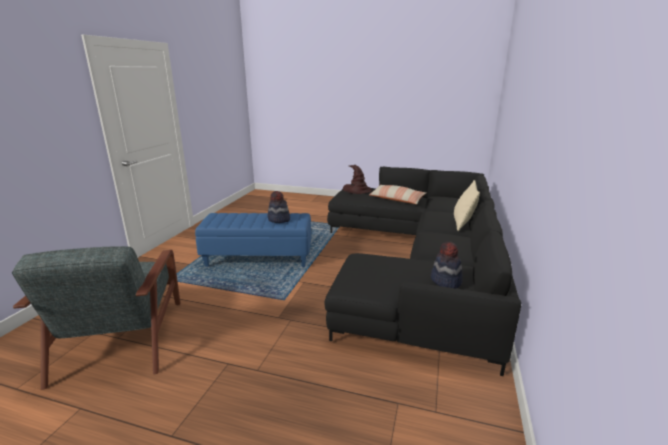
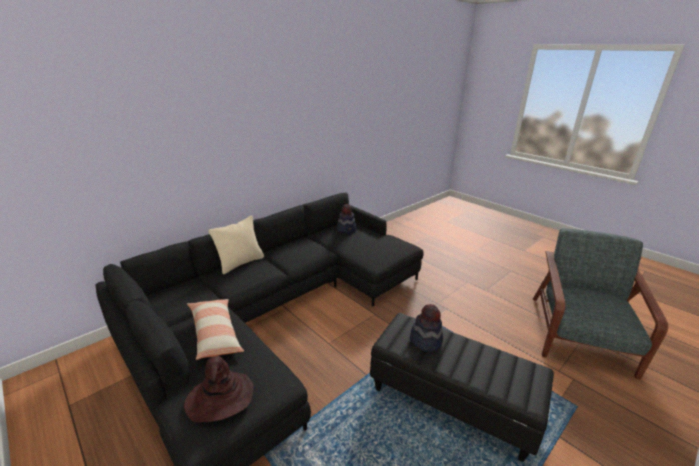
camera: 150 degrees left, 5 degrees up
blue ottoman [195,213,311,267] -> black ottoman [370,313,554,462]

